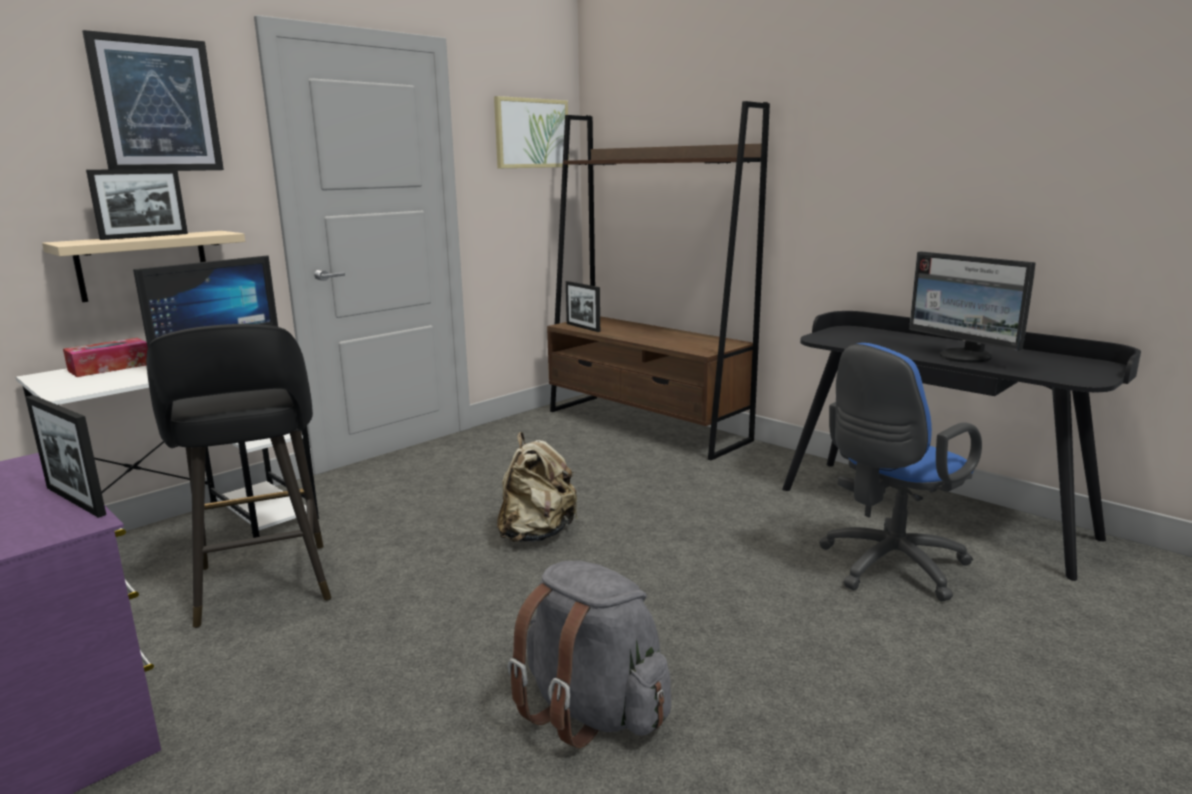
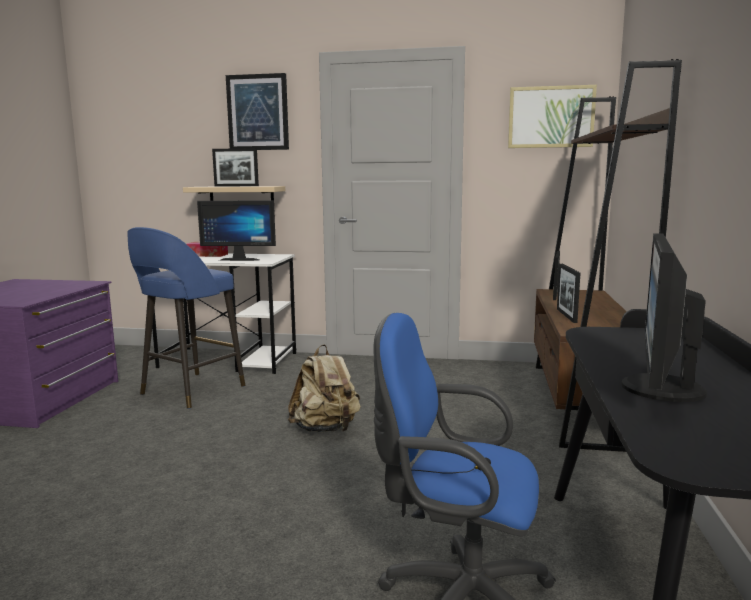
camera: 55 degrees right, 5 degrees down
picture frame [26,395,106,518] -> picture frame moved to [557,264,580,323]
black stool [146,324,331,628] -> blue stool [128,227,245,409]
grey backpack [507,561,671,748] -> none

